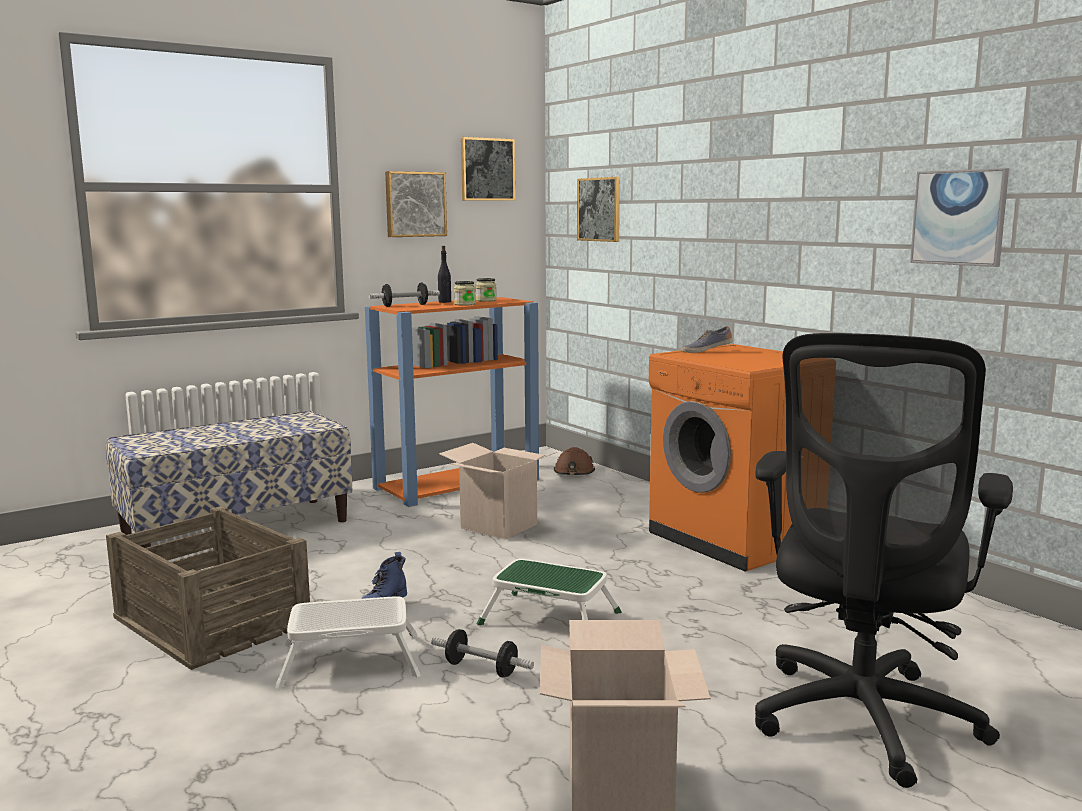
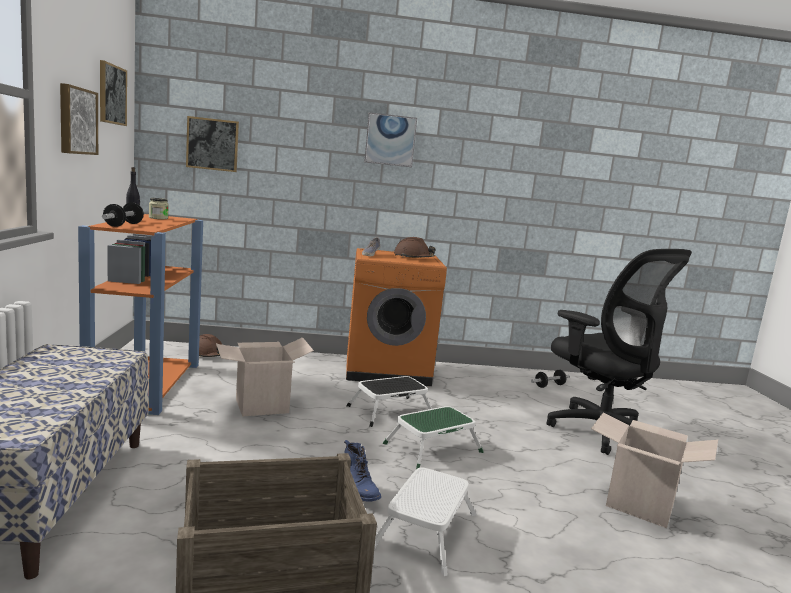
camera: 60 degrees left, 0 degrees up
dumbbell [431,629,534,678] -> dumbbell moved to [531,369,570,388]
jar [454,281,476,306] -> none
picture [910,168,1009,267] -> picture moved to [364,112,417,167]
none -> black step ladder [346,376,432,427]
none -> brown hard hat [394,237,436,258]

